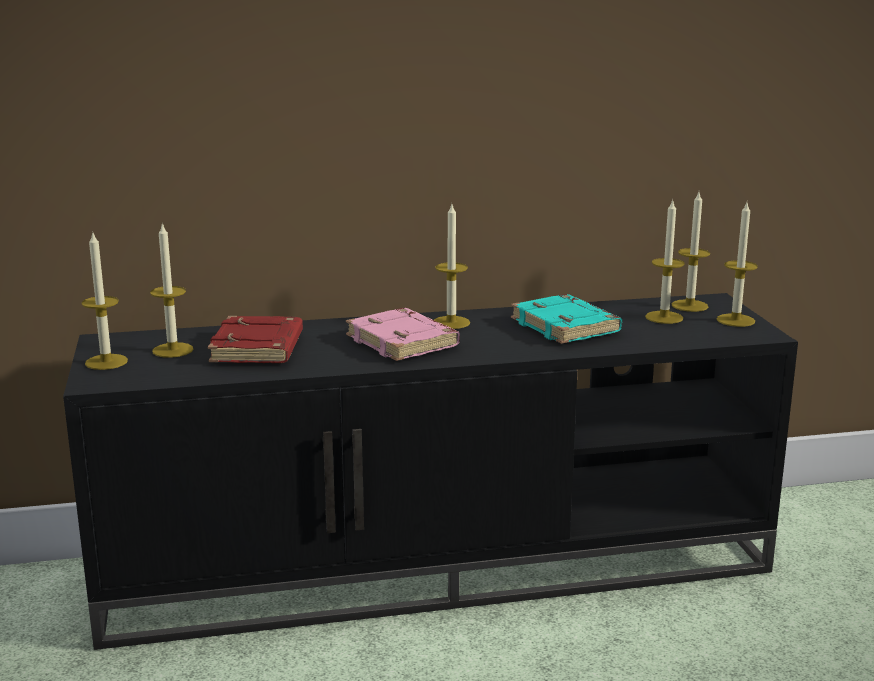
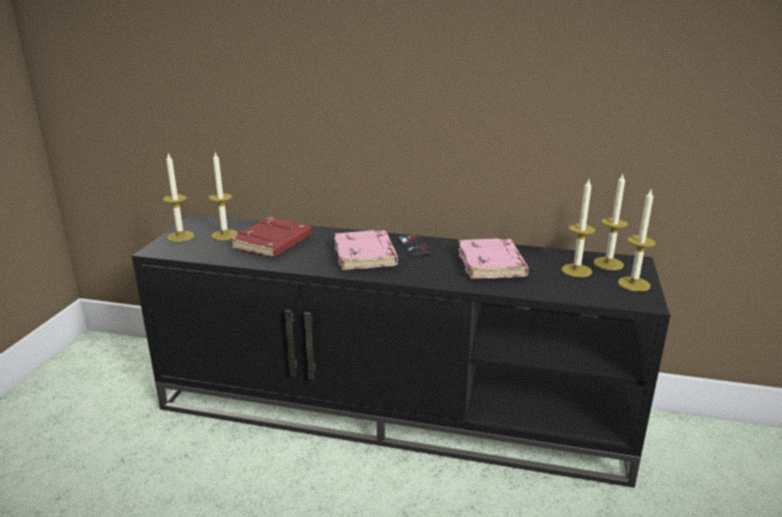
camera: 25 degrees right, 5 degrees up
candle [434,204,470,329] -> phone [398,235,432,256]
turquoise book [511,294,622,344] -> pink book [458,238,529,279]

